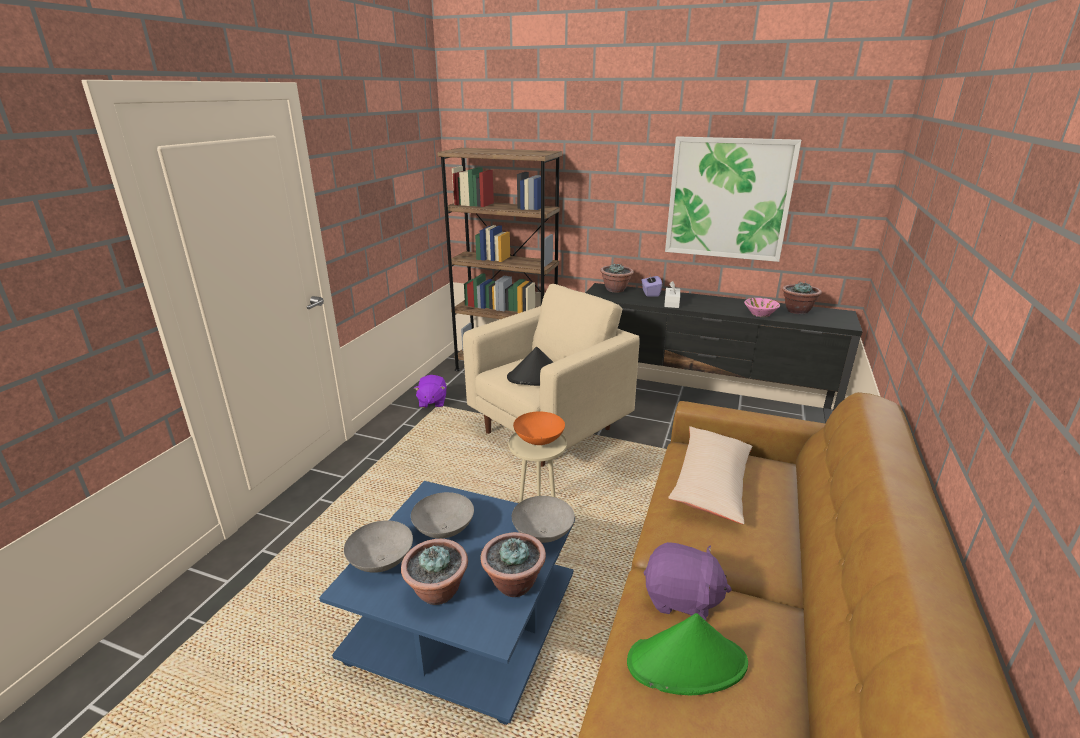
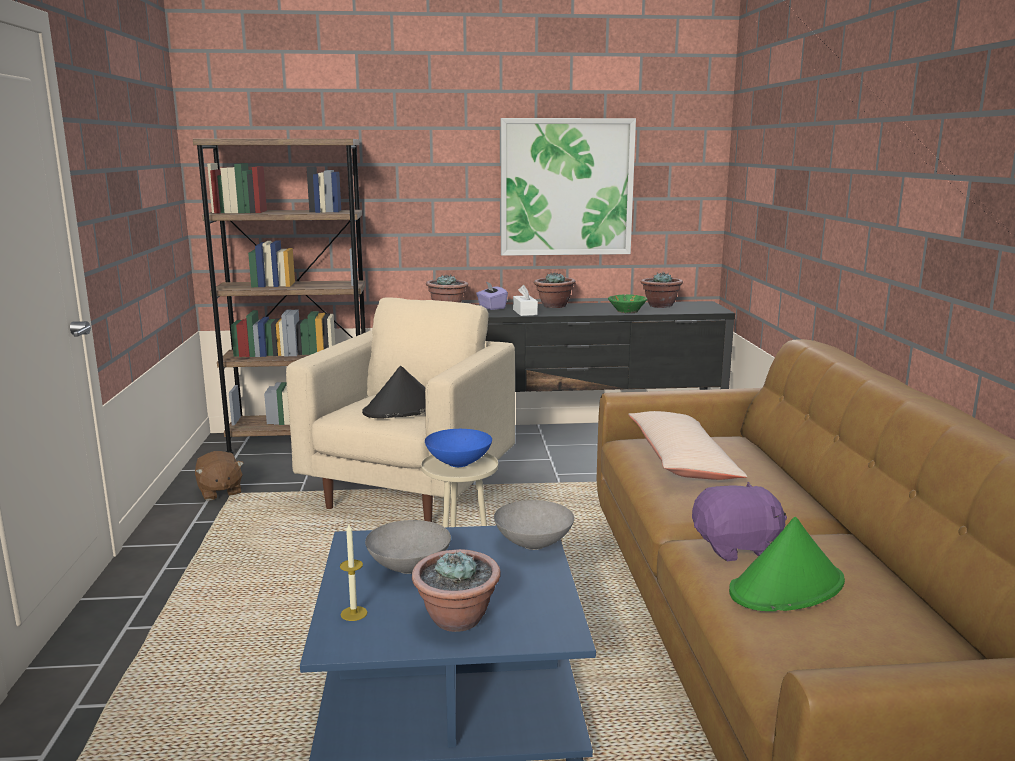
camera: 25 degrees left, 10 degrees down
grey bowl [344,520,413,573] -> candle [340,524,367,621]
purple plush toy [414,375,446,408] -> brown plush toy [195,451,244,501]
potted plant [481,532,546,597] -> potted plant moved to [534,272,576,308]
orange bowl [513,411,565,445] -> blue bowl [425,429,492,467]
pink bowl [744,298,780,317] -> green bowl [608,294,647,313]

